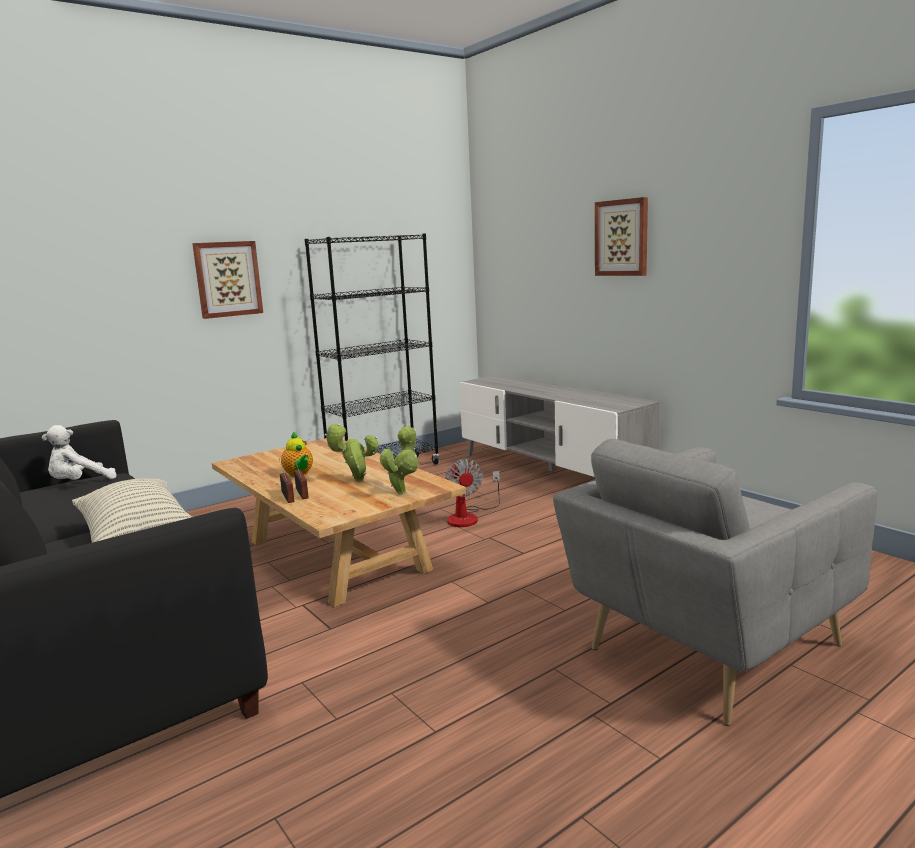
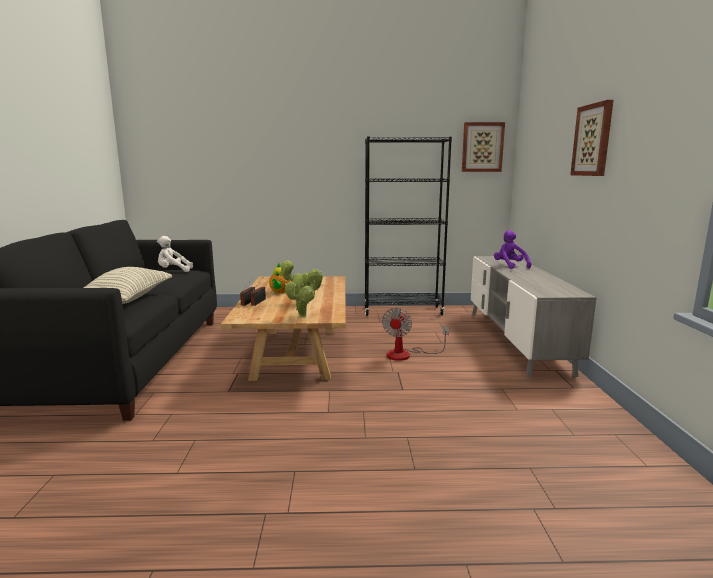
camera: 35 degrees right, 0 degrees up
picture [192,241,263,319] -> picture moved to [462,122,505,172]
grey armchair [553,439,878,726] -> none
none -> purple plush toy [494,230,531,269]

